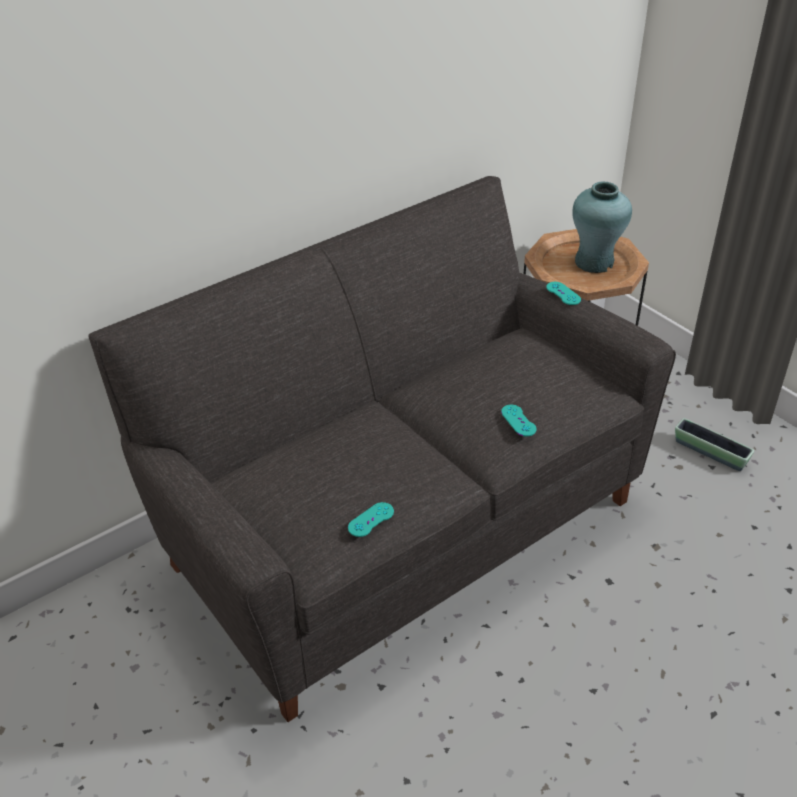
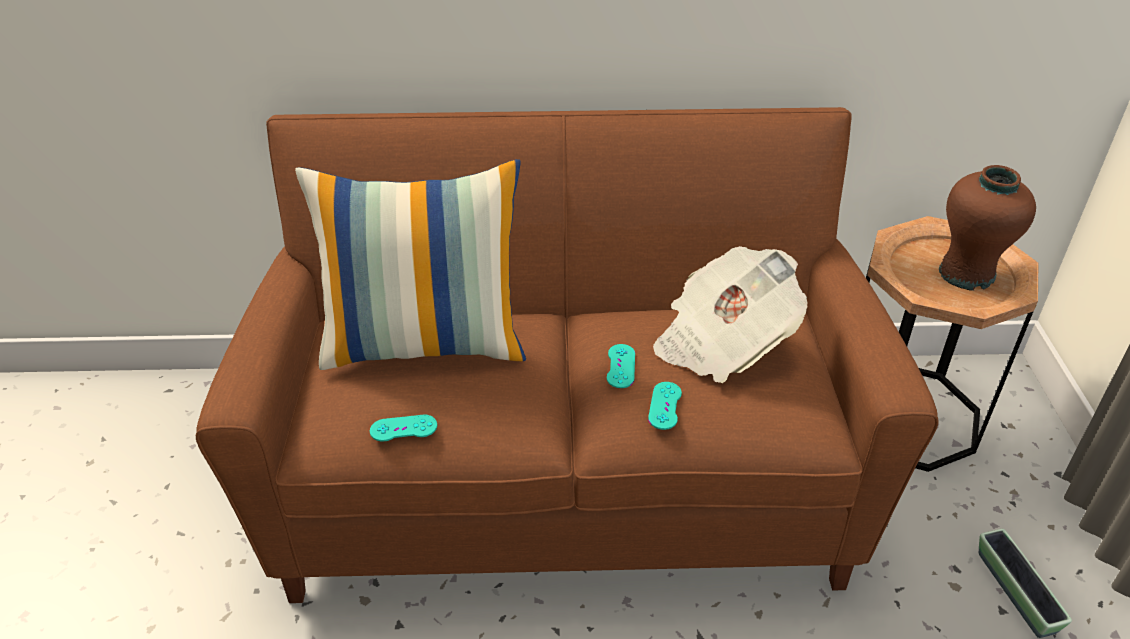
camera: 35 degrees right, 0 degrees up
grey sofa [88,176,676,722] -> brown sofa [196,107,939,603]
turquoise game controller [546,282,581,305] -> turquoise game controller moved to [607,344,635,388]
turquoise vase [572,181,632,273] -> brown vase [939,165,1036,291]
none -> pillow [295,159,526,370]
none -> newspaper [653,246,808,383]

